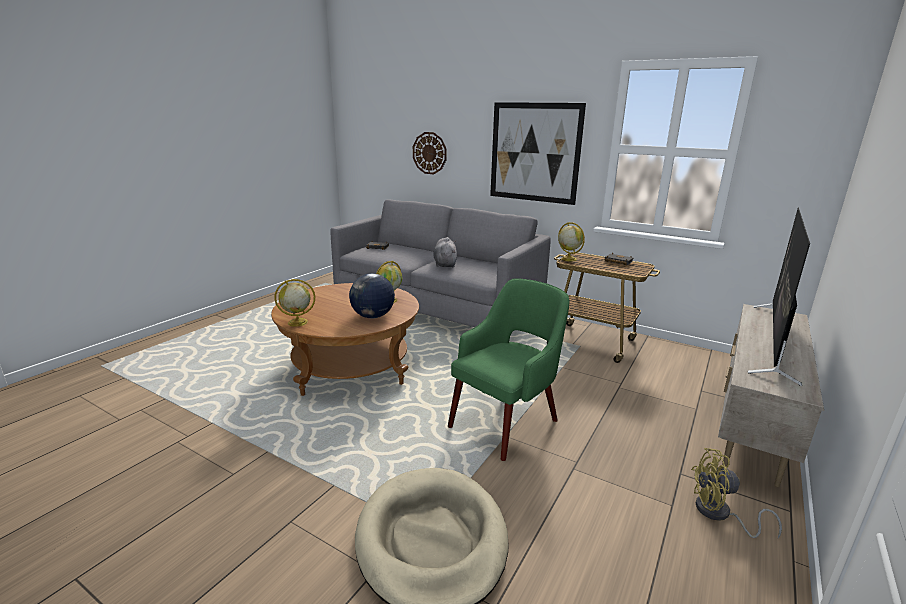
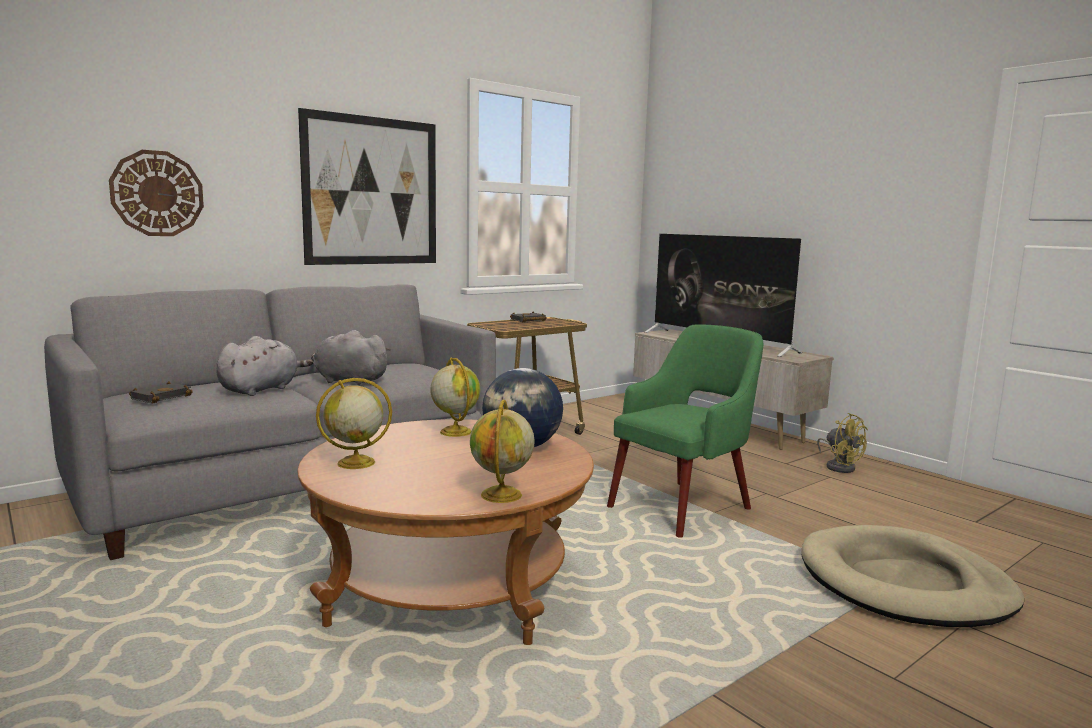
camera: 70 degrees left, 10 degrees down
green armchair [448,278,570,461] -> green armchair turned 75 degrees clockwise [607,324,764,538]
globe [558,222,585,261] -> globe moved to [316,378,392,469]
yellow fan [691,448,782,538] -> yellow fan turned 60 degrees counterclockwise [817,413,868,473]
none -> grey plush toy [216,336,313,396]

